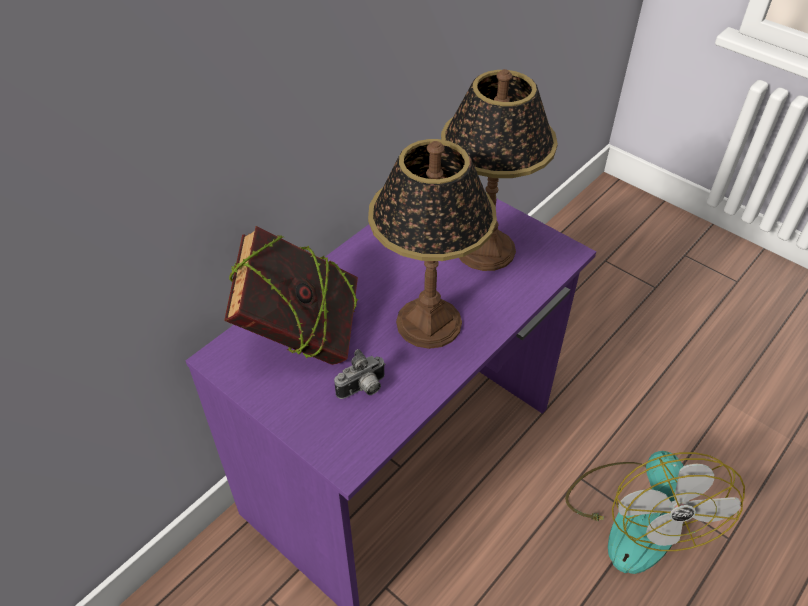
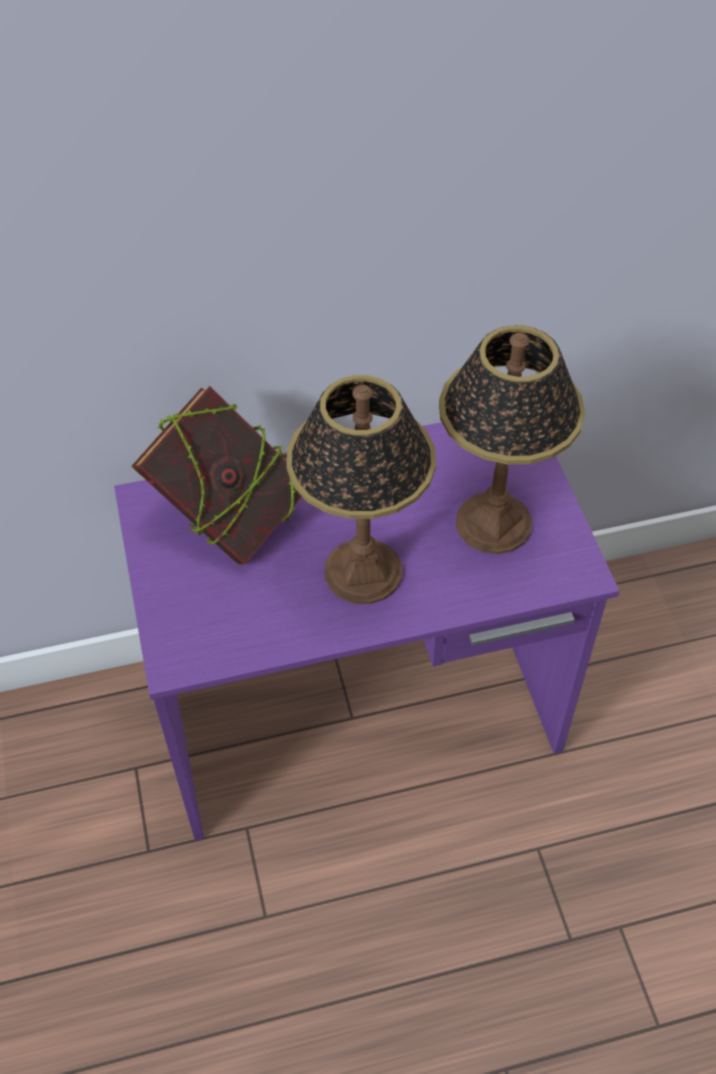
camera: 35 degrees right, 5 degrees up
camera [334,349,386,399] -> none
fan [565,451,745,574] -> none

